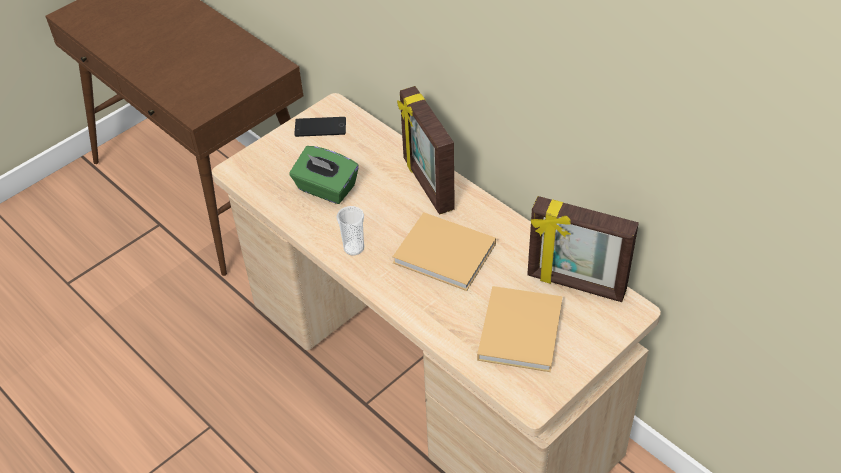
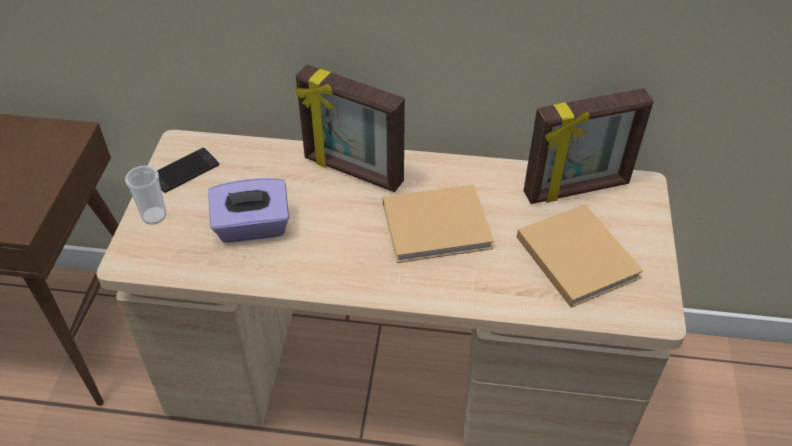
camera: 40 degrees left, 0 degrees up
green tissue box [289,146,359,204] -> purple tissue box [208,178,289,243]
cup [336,206,364,256] -> cup moved to [125,165,166,225]

